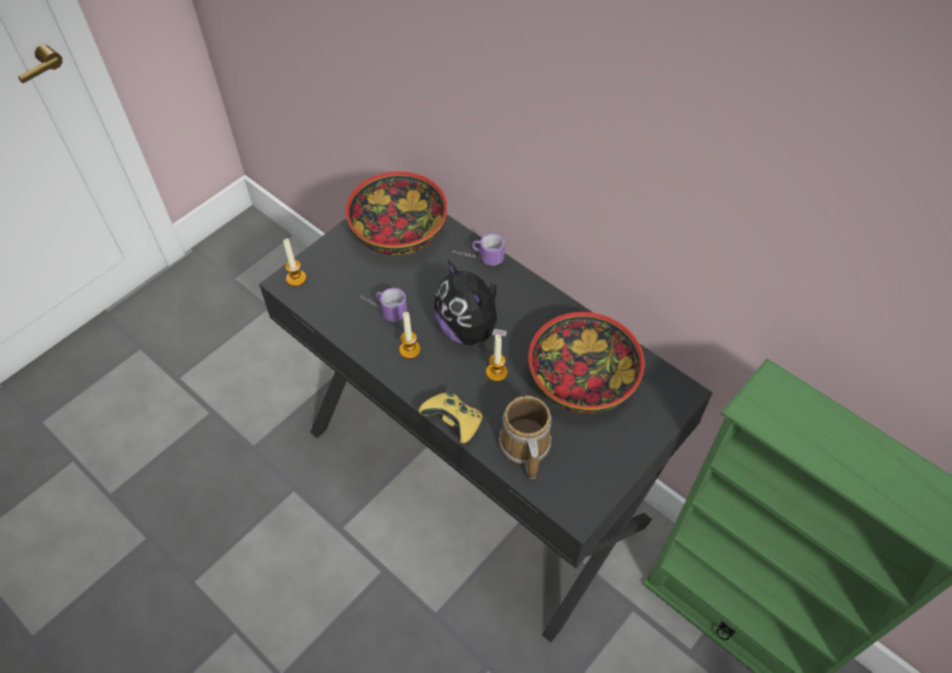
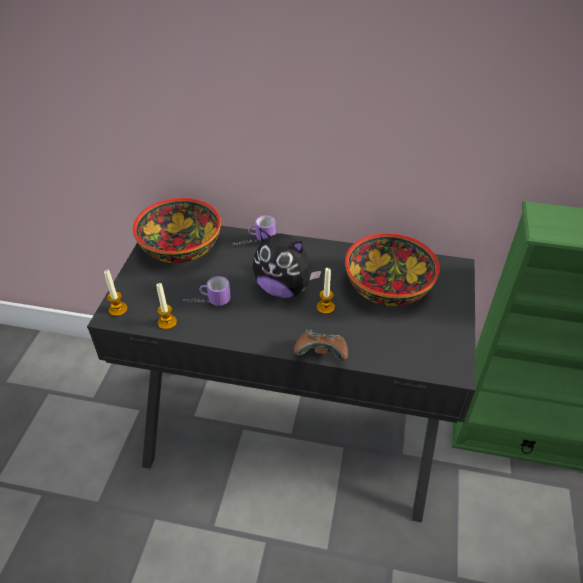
camera: 30 degrees left, 10 degrees down
candle [399,312,421,359] -> candle moved to [156,283,177,330]
yellow game controller [419,390,483,443] -> brown game controller [294,329,348,361]
mug [499,396,552,479] -> none

